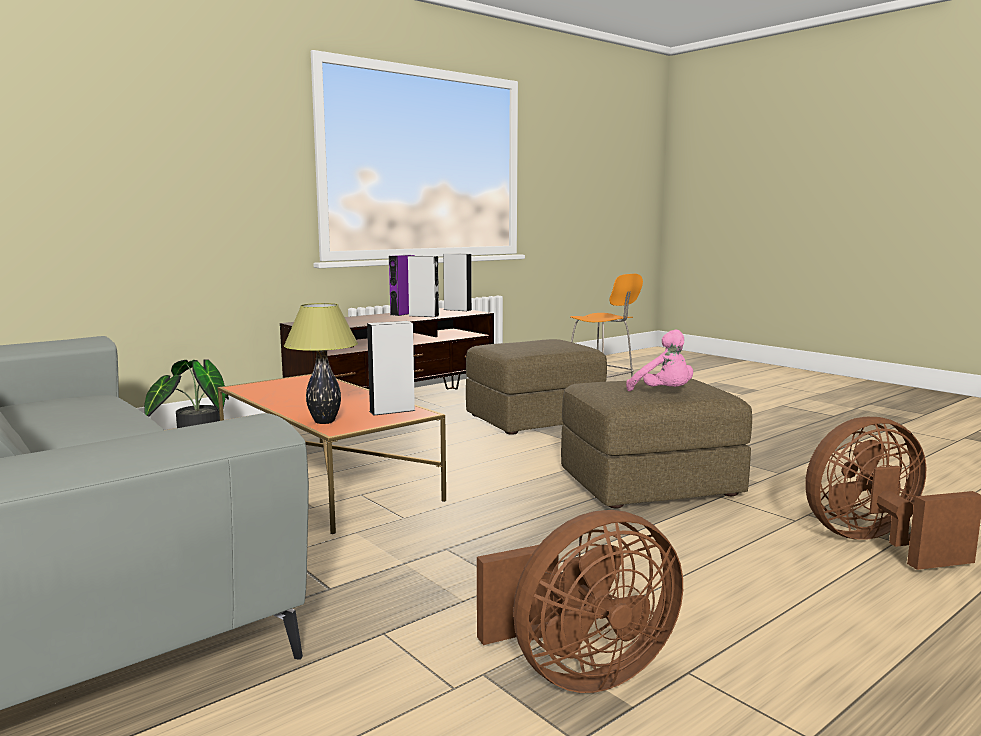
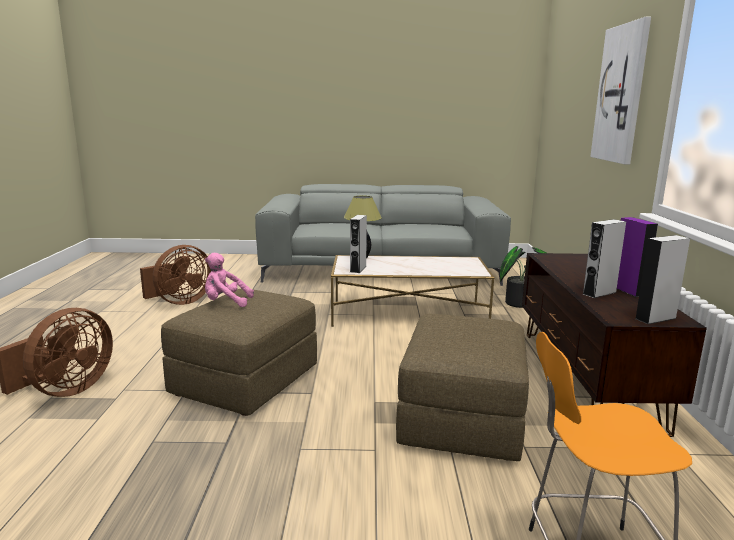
camera: 130 degrees right, 5 degrees up
orange coffee table [217,374,446,534] -> white coffee table [331,255,495,327]
brown fan [477,510,683,693] -> brown fan turned 150 degrees counterclockwise [140,245,211,305]
none -> picture [590,17,651,165]

